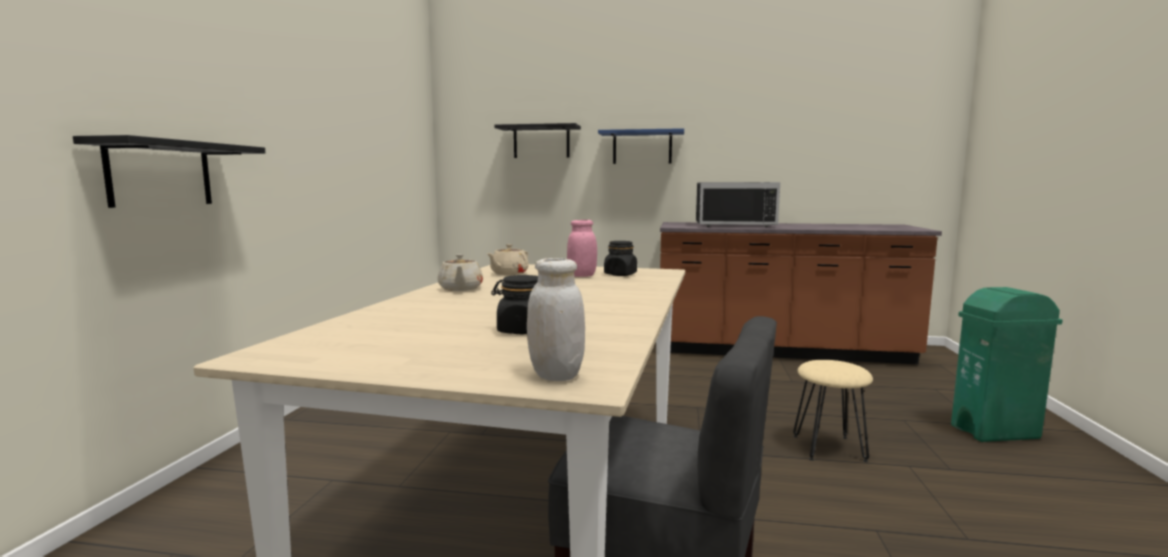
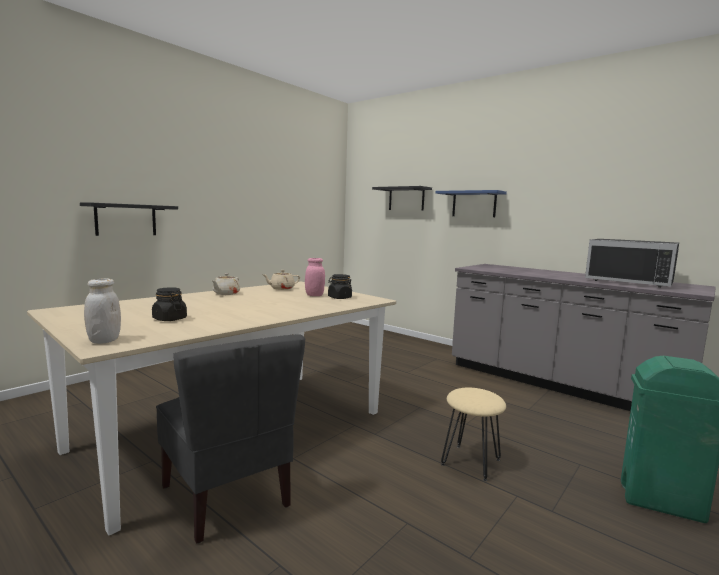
camera: 30 degrees right, 0 degrees up
brown counter [660,222,942,364] -> grey counter [452,264,716,411]
black microwave [696,182,780,227] -> black microwave moved to [585,239,679,288]

